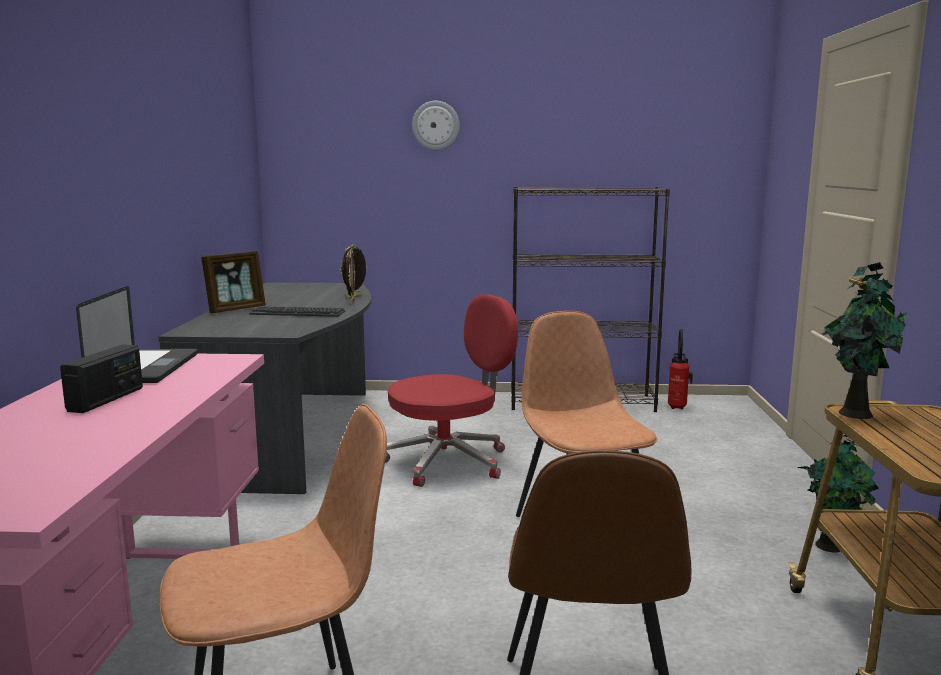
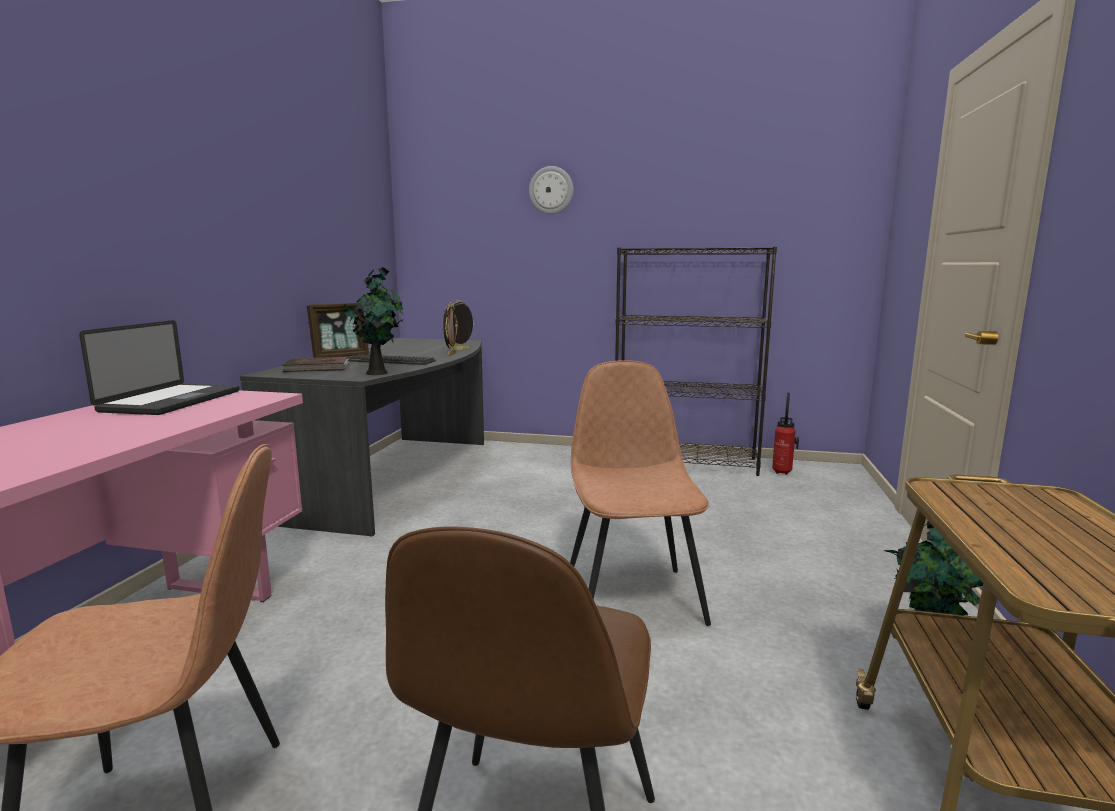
camera: 10 degrees right, 0 degrees up
radio [60,344,143,413] -> none
red office chair [385,295,518,487] -> none
potted plant [821,262,907,419] -> potted plant moved to [342,267,404,375]
none -> brown book [282,357,349,372]

